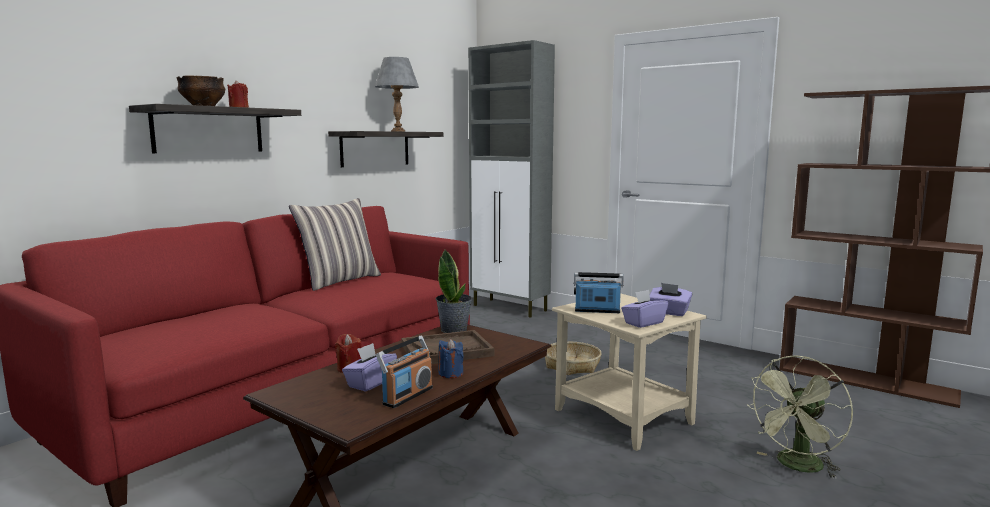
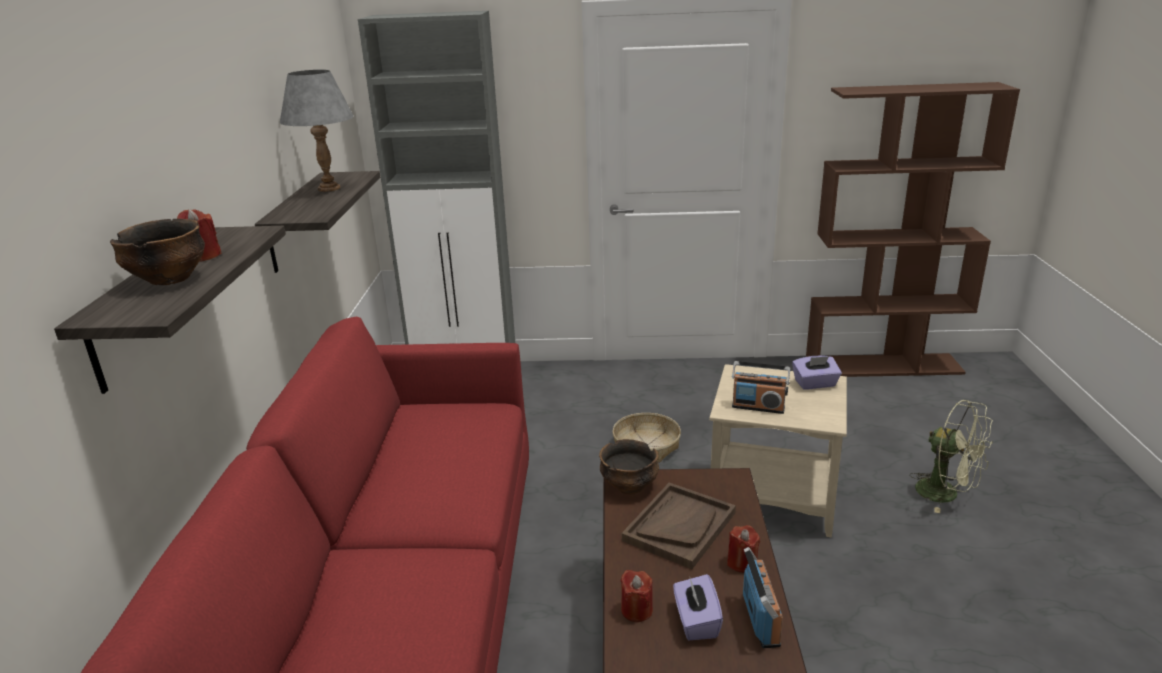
camera: 35 degrees left, 15 degrees up
pillow [289,198,381,291] -> none
potted plant [436,250,472,333] -> bowl [599,439,659,495]
blue candle [438,339,464,378] -> red candle [727,525,760,573]
radio [573,272,624,313] -> radio turned 135 degrees counterclockwise [732,361,790,414]
purple tissue box [621,290,668,328] -> none
green fan [746,355,853,479] -> green fan turned 60 degrees counterclockwise [910,400,993,513]

